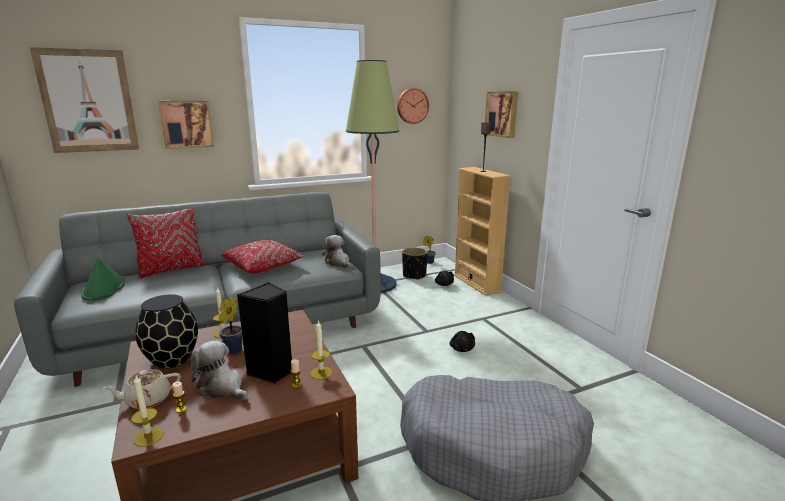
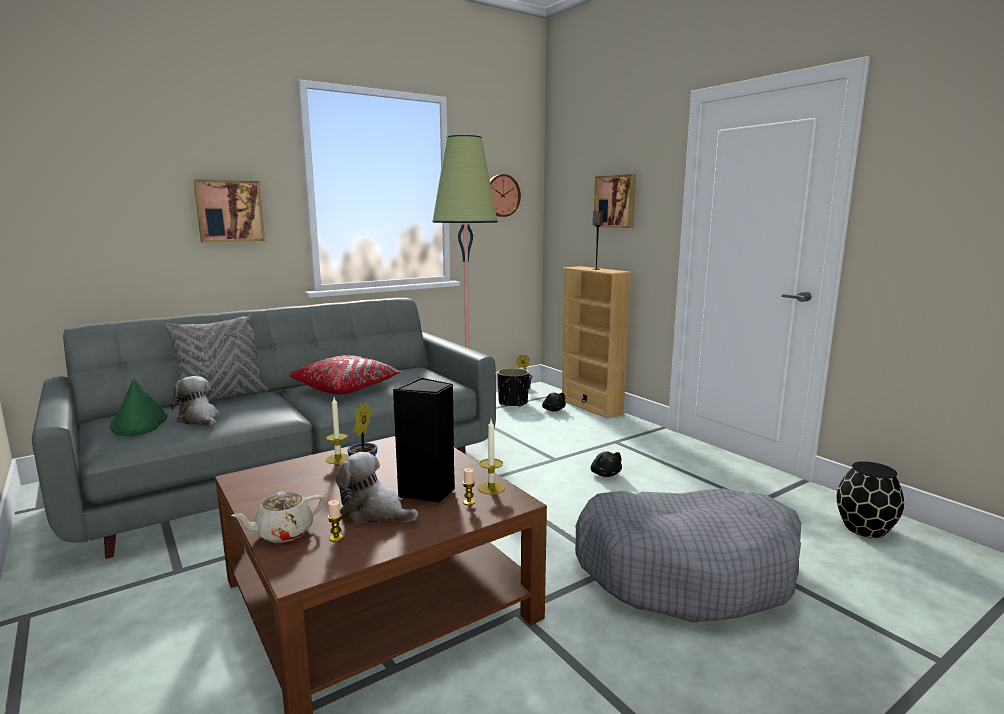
camera: 10 degrees left, 5 degrees down
picture [30,47,139,153] -> none
red pillow [127,207,206,279] -> grey pillow [164,315,268,401]
candle [131,376,164,447] -> none
black vase [135,294,198,369] -> black vase moved to [837,461,904,538]
plush toy [322,235,351,269] -> plush toy moved to [171,376,219,427]

